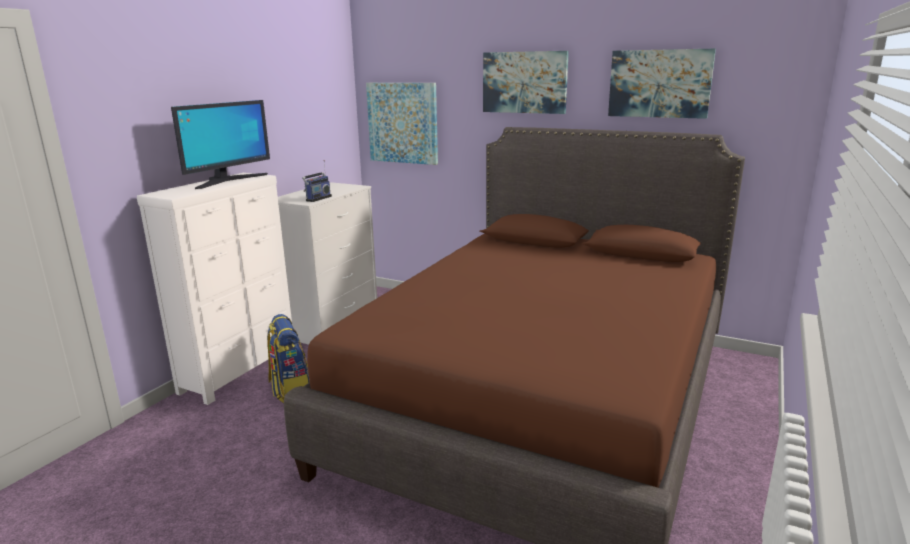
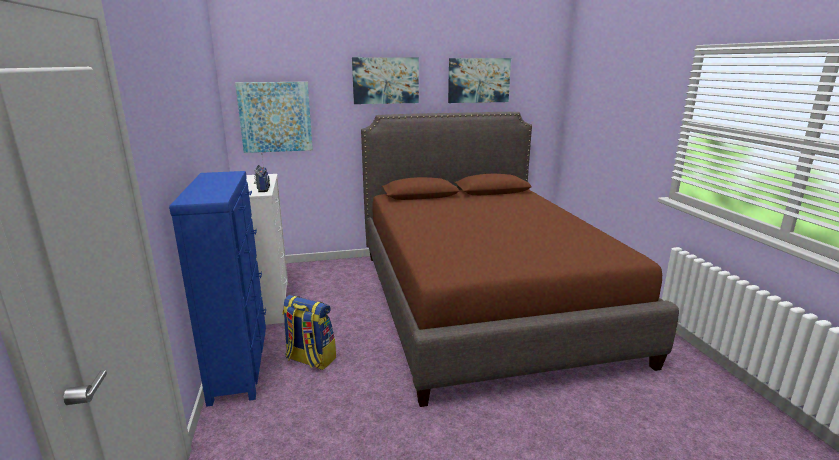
camera: 40 degrees left, 0 degrees up
white dresser [137,173,292,405] -> blue dresser [169,171,266,407]
monitor [171,100,270,189] -> none

